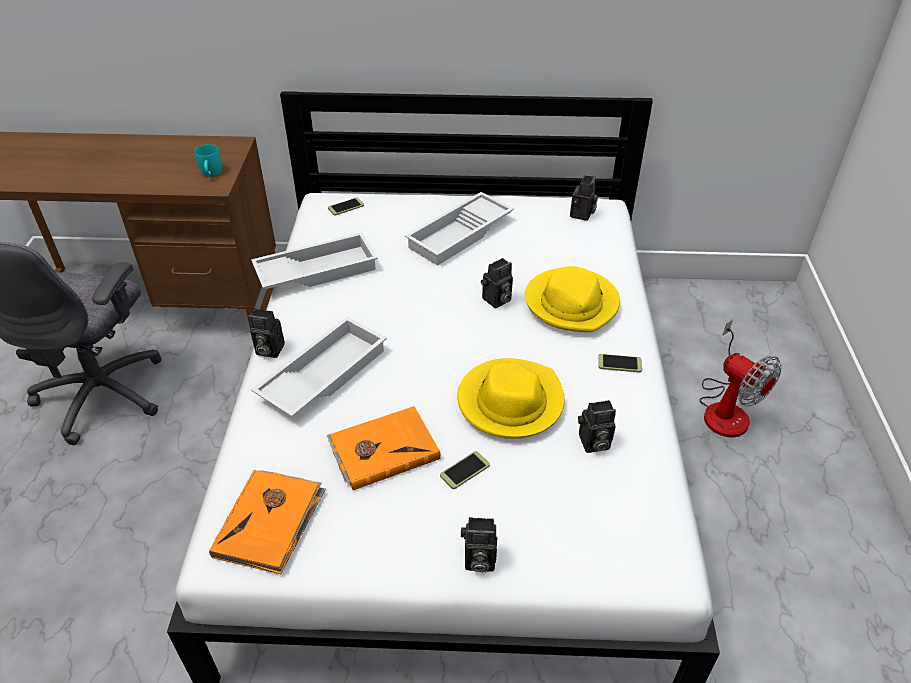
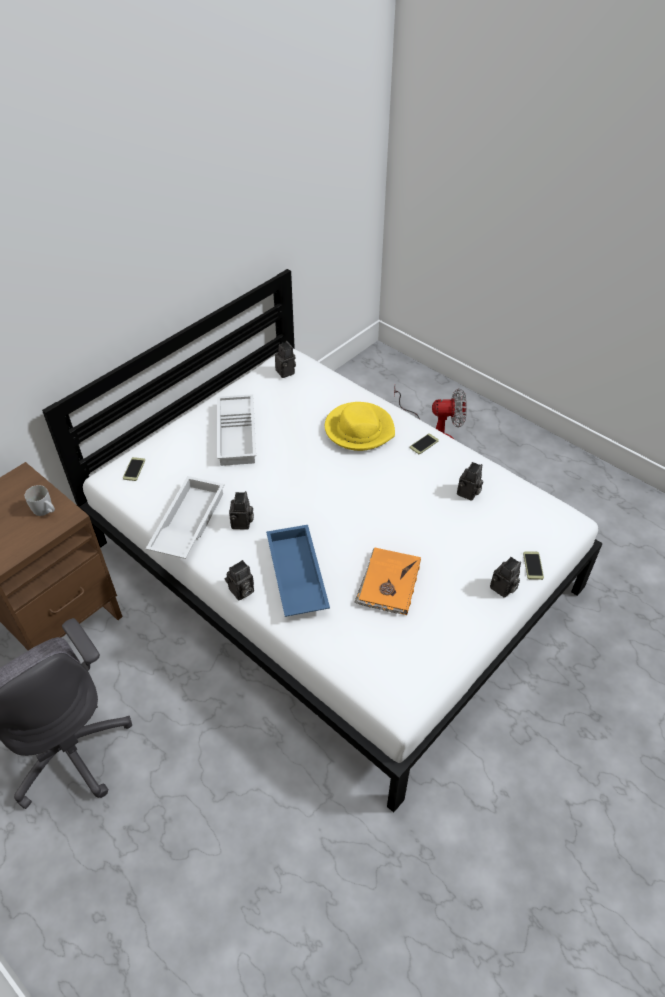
camera: 50 degrees left, 5 degrees up
turquoise mug [194,144,221,177] -> white mug [25,485,55,516]
orange book [209,470,325,574] -> none
white tray [251,317,387,417] -> blue tray [266,525,330,617]
phone [440,451,490,489] -> phone moved to [523,551,544,580]
yellow hat [457,358,565,439] -> none
camera [481,258,513,308] -> camera moved to [229,491,254,530]

